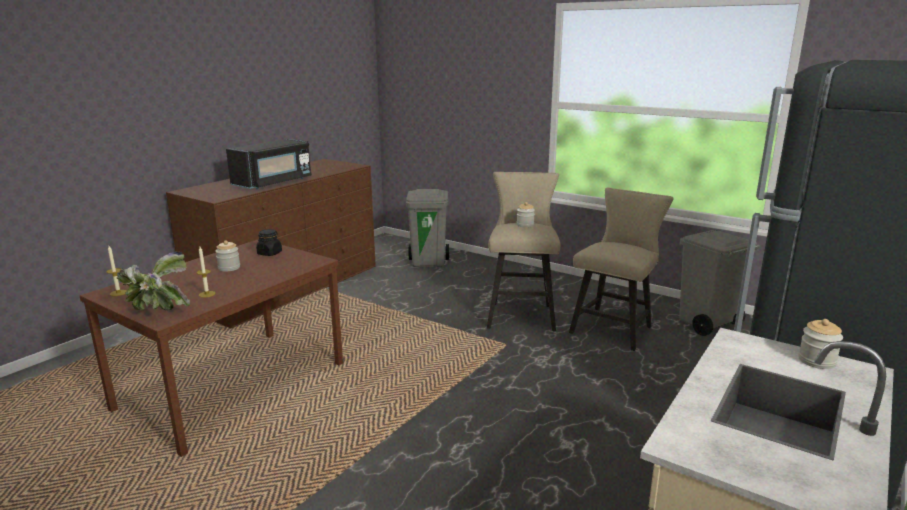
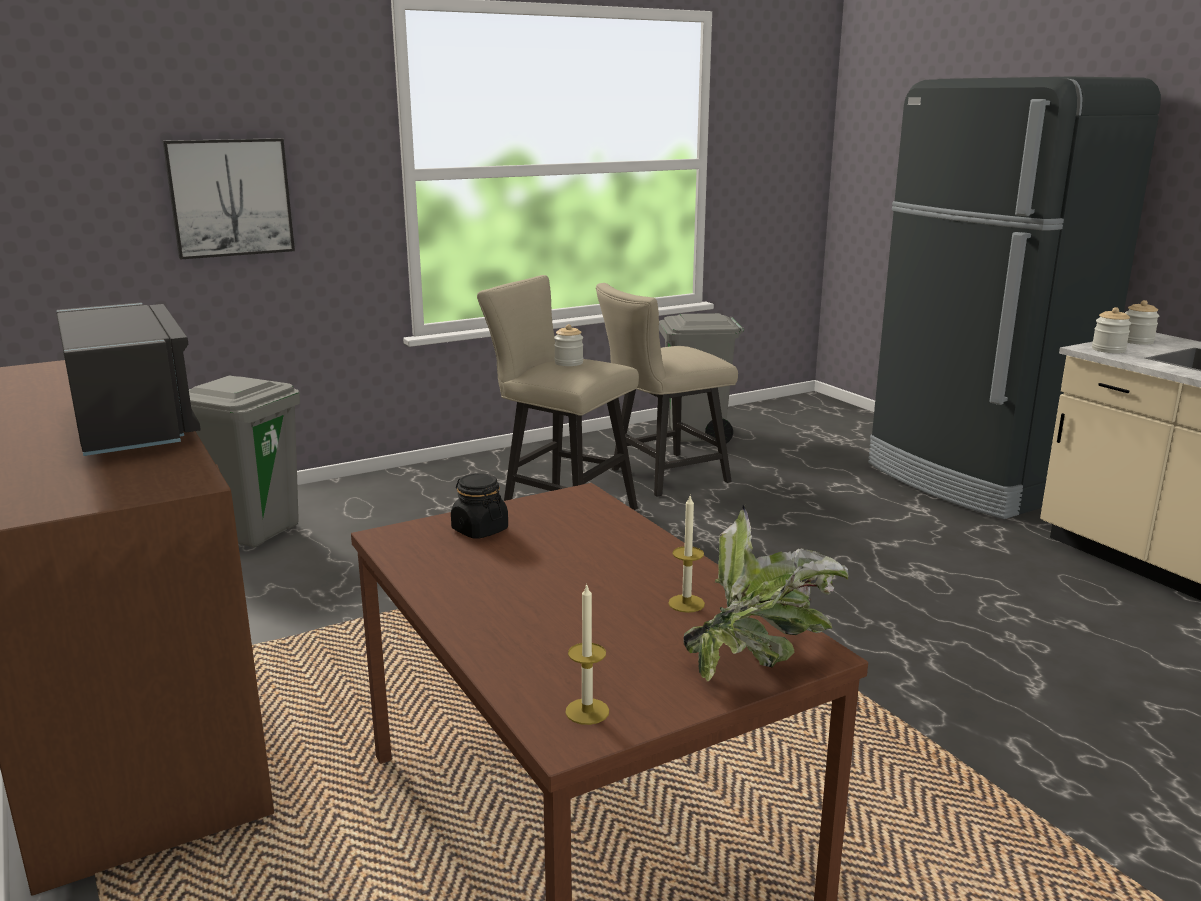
camera: 65 degrees left, 0 degrees up
jar [215,240,240,272] -> jar moved to [1092,307,1131,353]
beige chair [569,188,674,351] -> beige chair turned 90 degrees counterclockwise [596,283,738,497]
none -> picture [163,138,295,260]

